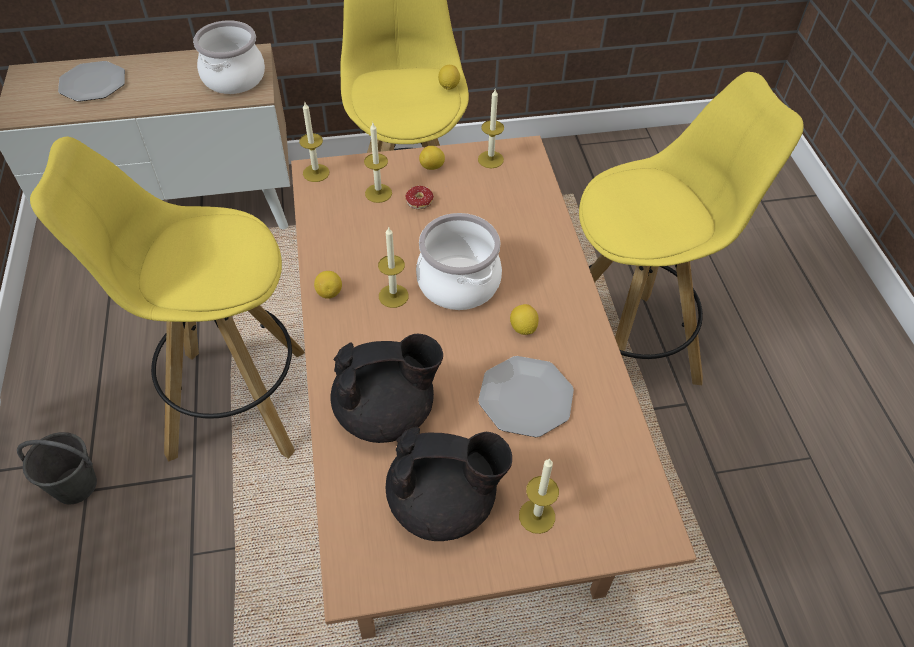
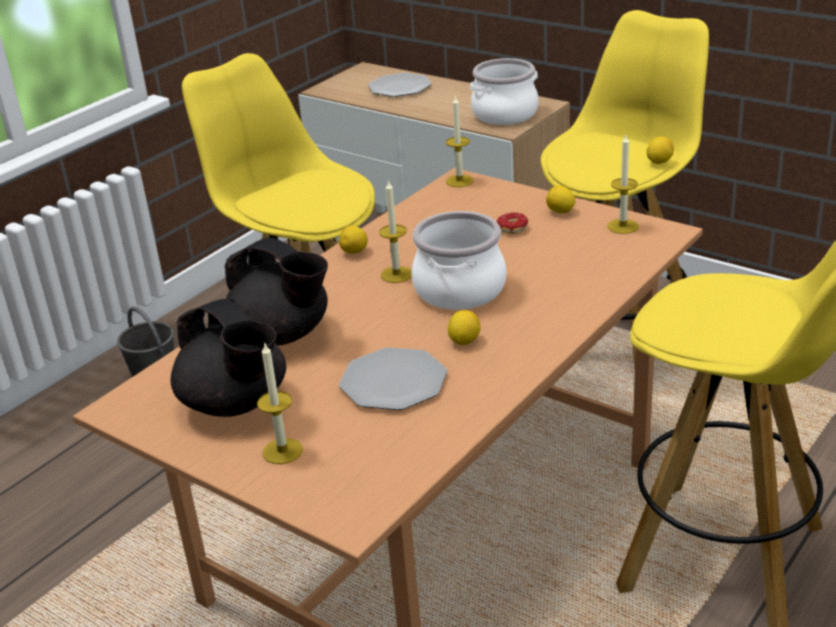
camera: 50 degrees right, 20 degrees down
candle [364,123,392,203] -> none

